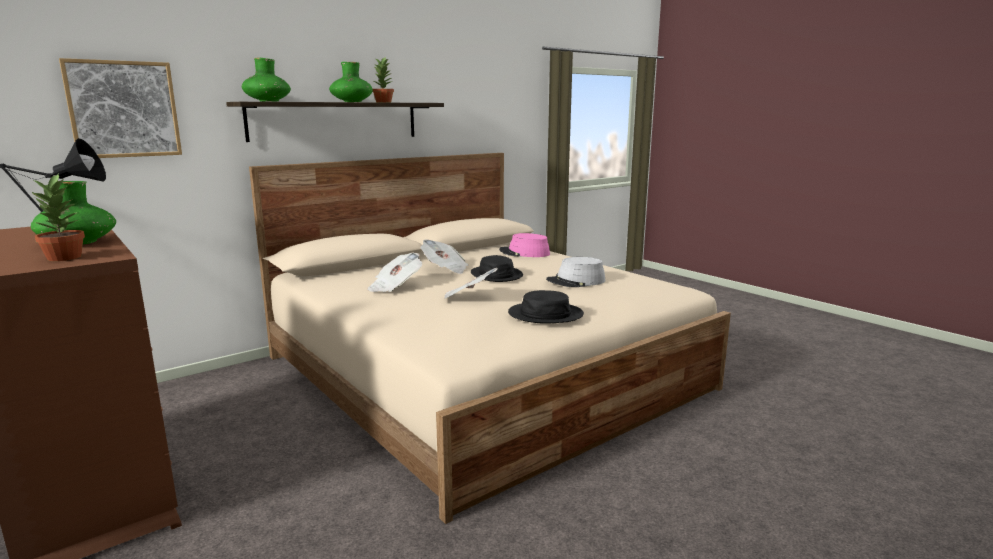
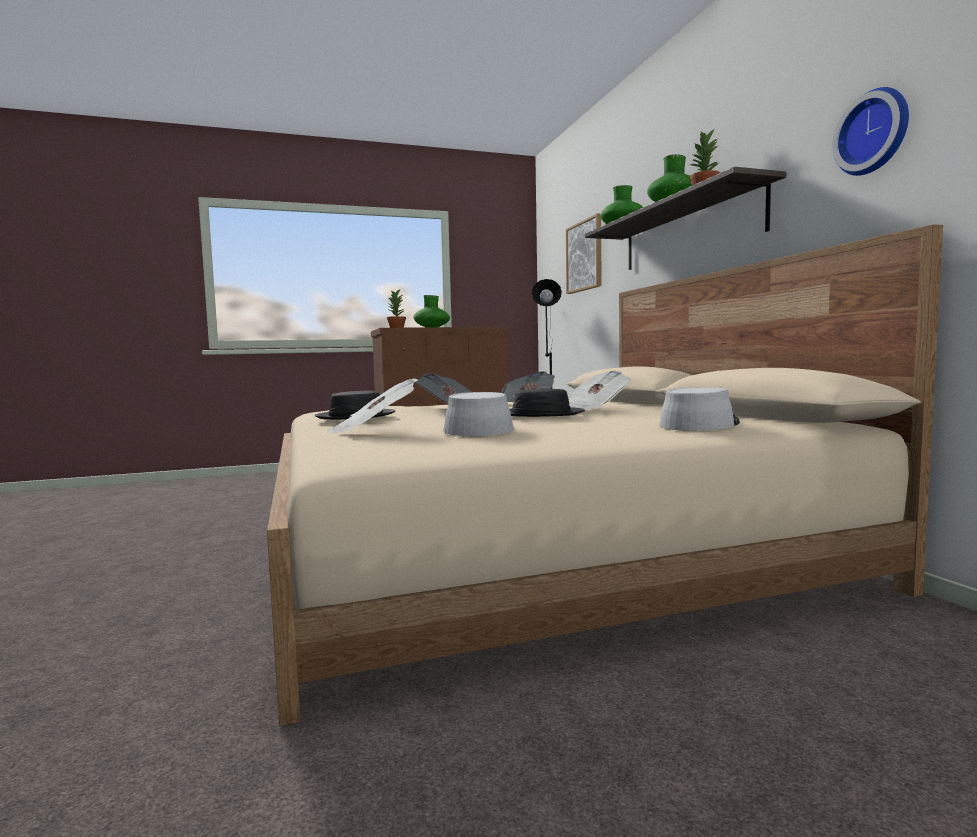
camera: 110 degrees right, 10 degrees down
pink hat [499,233,550,257] -> grey hat [659,387,740,431]
none -> newspaper [327,379,418,434]
none -> wall clock [832,87,909,176]

